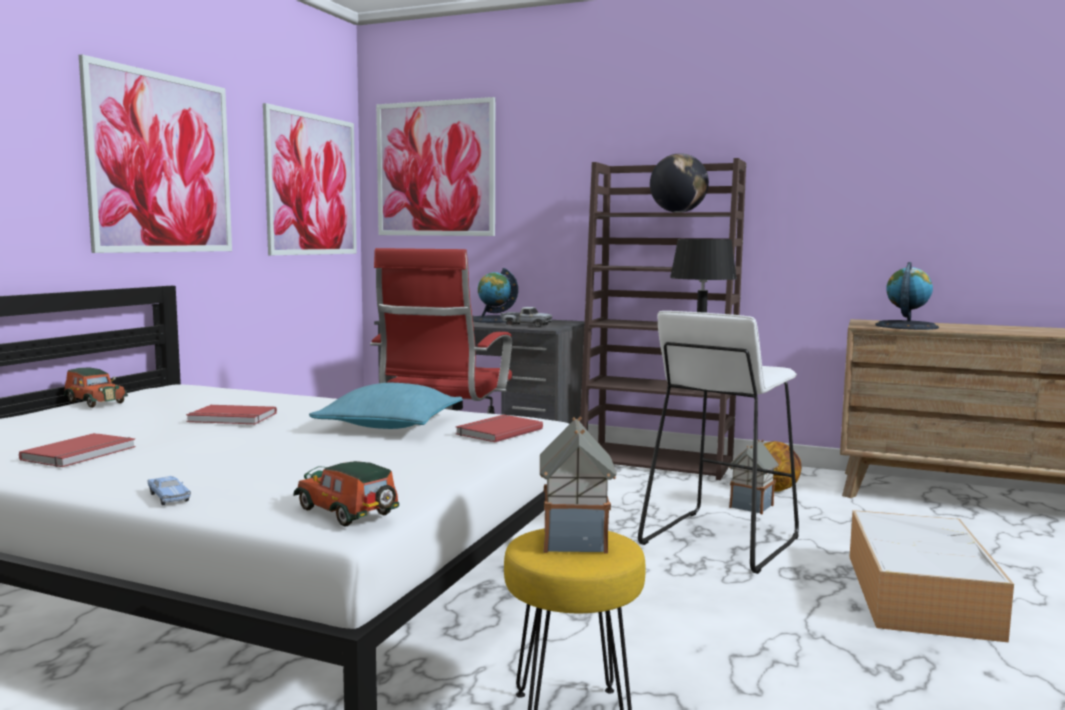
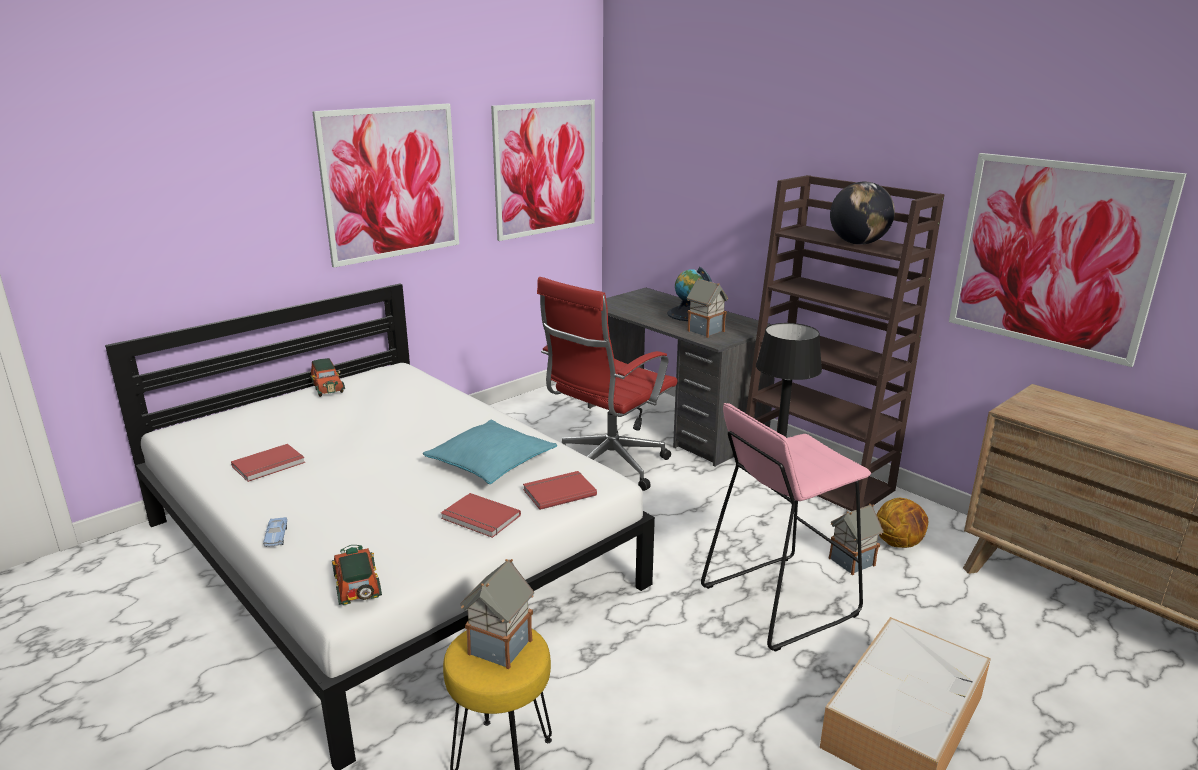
camera: 25 degrees right, 15 degrees up
red book [186,405,277,424] -> red book moved to [441,493,521,538]
picture [376,97,495,236] -> picture moved to [949,153,1187,367]
toy truck [501,307,552,327] -> toy house [687,278,728,338]
white stool [638,311,799,574] -> pink stool [701,403,871,652]
globe [875,262,939,330] -> none

